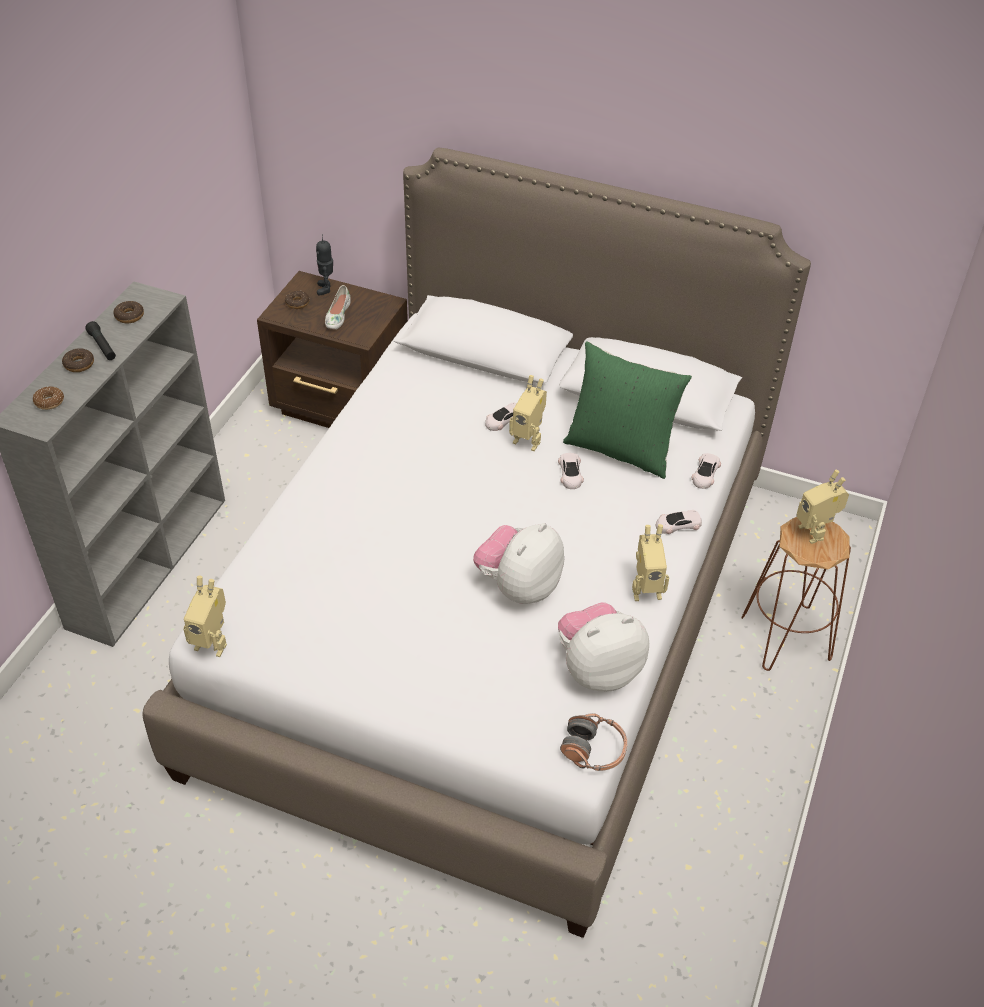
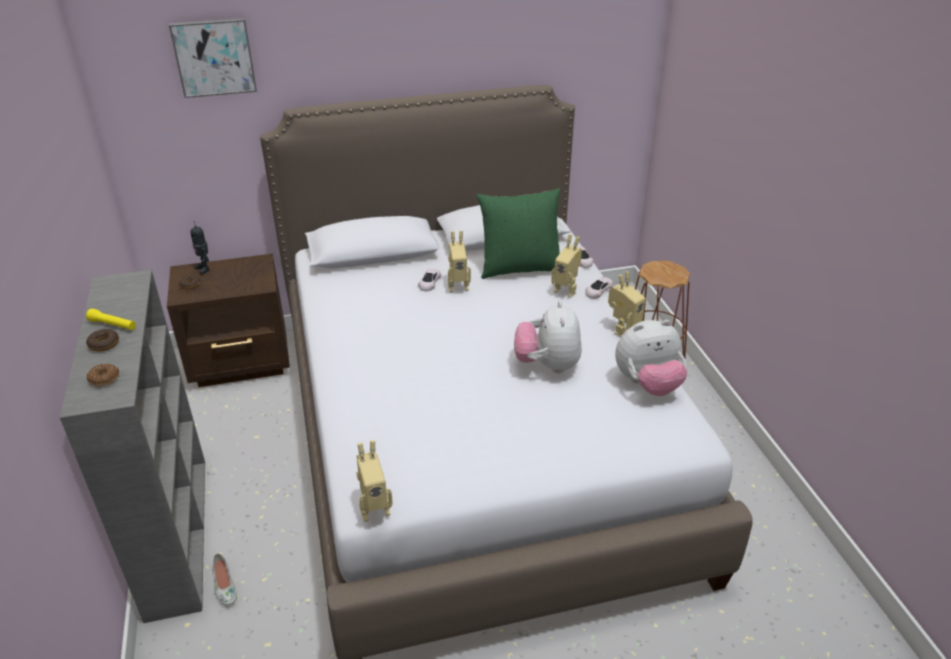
camera: 35 degrees left, 10 degrees down
black flashlight [85,321,116,360] -> yellow flashlight [86,309,136,330]
donut [113,301,144,323] -> none
white shoe [325,285,351,329] -> white shoe moved to [213,553,237,606]
white toy car [558,453,584,489] -> none
plush toy [558,602,649,692] -> plush toy turned 135 degrees counterclockwise [615,320,687,396]
headphones [560,713,628,771] -> none
toy robot [797,470,849,544] -> toy robot moved to [551,234,582,298]
none -> picture [169,18,257,98]

